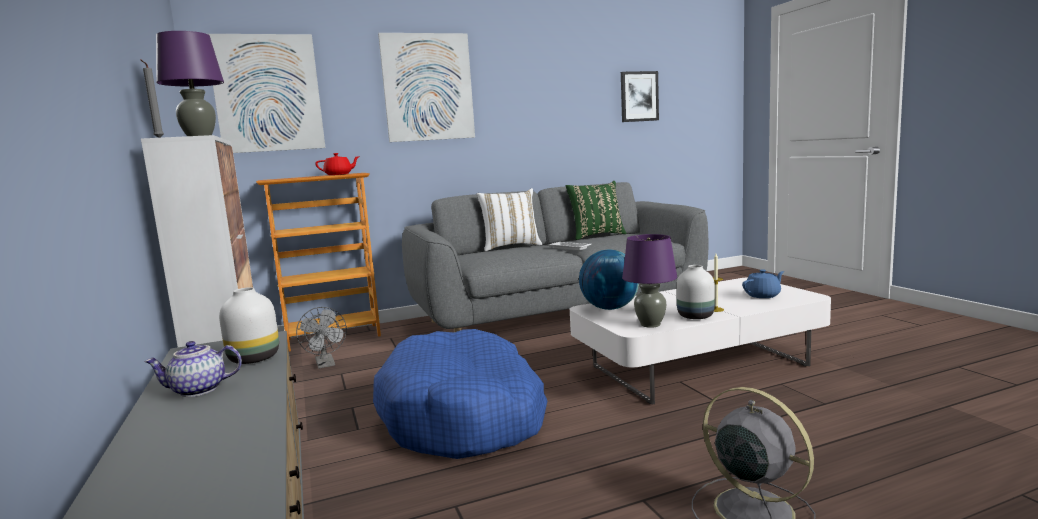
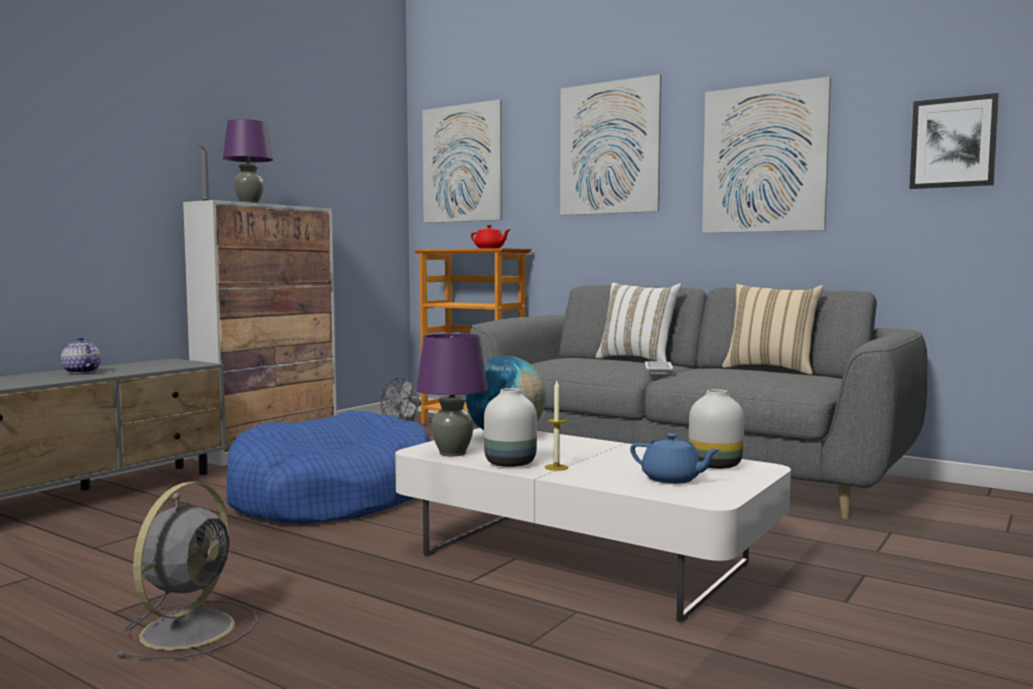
camera: 55 degrees right, 5 degrees down
white vase [219,287,279,364] -> white vase moved to [689,389,744,469]
green pillow [566,181,627,240] -> beige pillow [722,284,824,375]
none -> picture [702,77,831,233]

